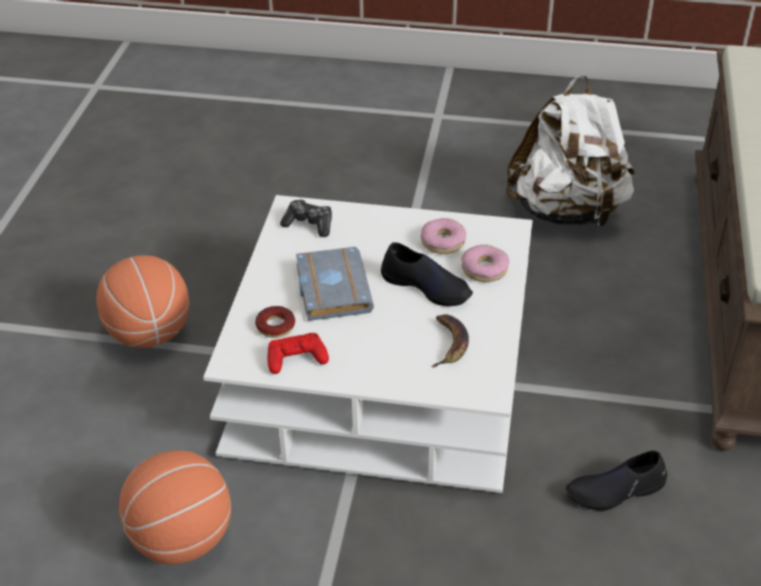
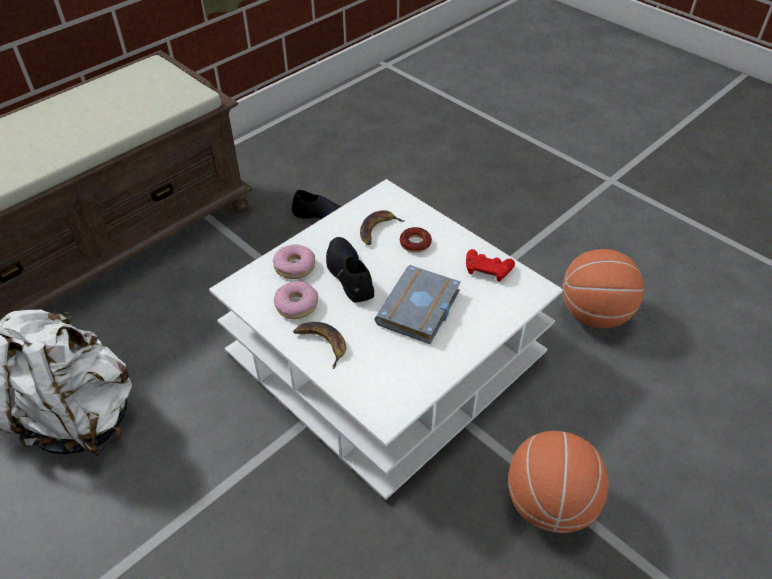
camera: 145 degrees left, 5 degrees up
donut [255,306,295,338] -> donut moved to [400,227,432,253]
game controller [280,199,332,237] -> none
none -> banana [293,322,346,369]

